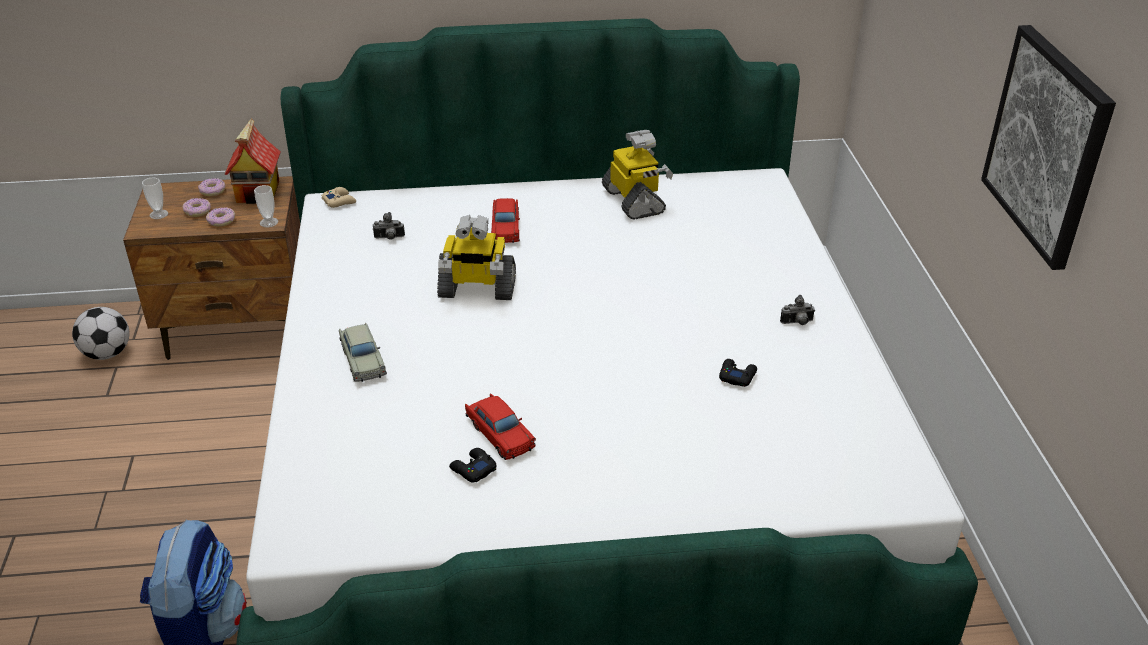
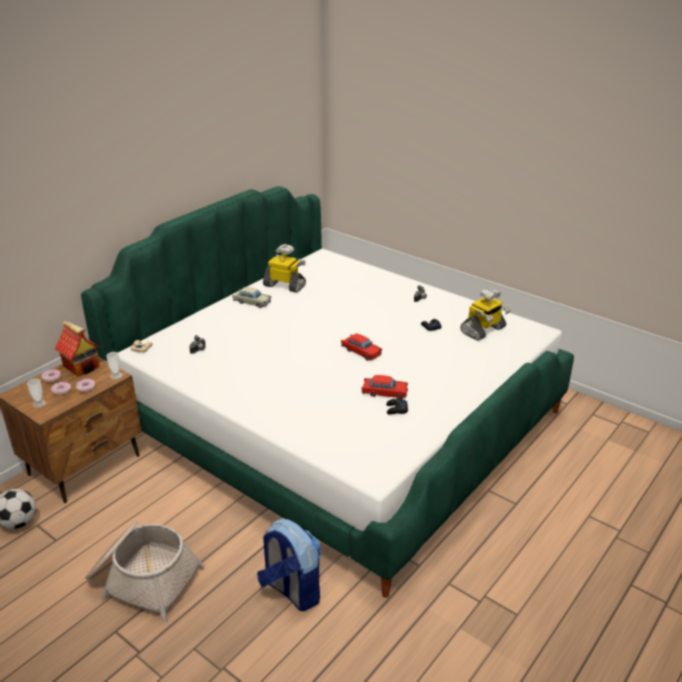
camera: 45 degrees left, 5 degrees down
beige toy car [339,323,387,382] -> beige toy car moved to [232,287,271,308]
toy robot [437,215,516,300] -> toy robot moved to [460,288,511,341]
red toy car [491,198,520,243] -> red toy car moved to [341,333,382,361]
picture [981,25,1116,270] -> none
none -> basket [85,521,205,622]

